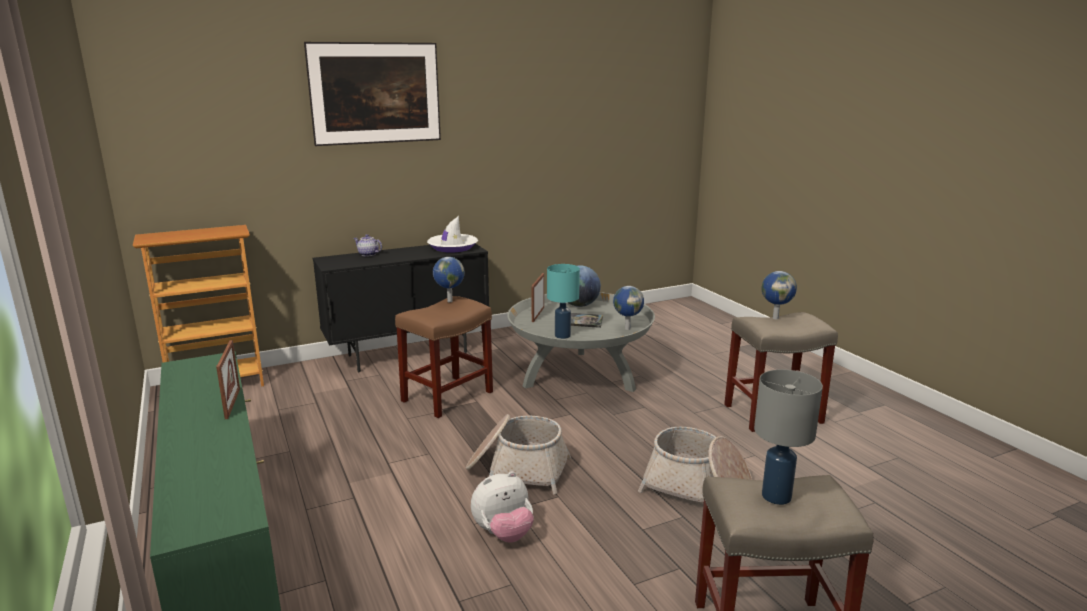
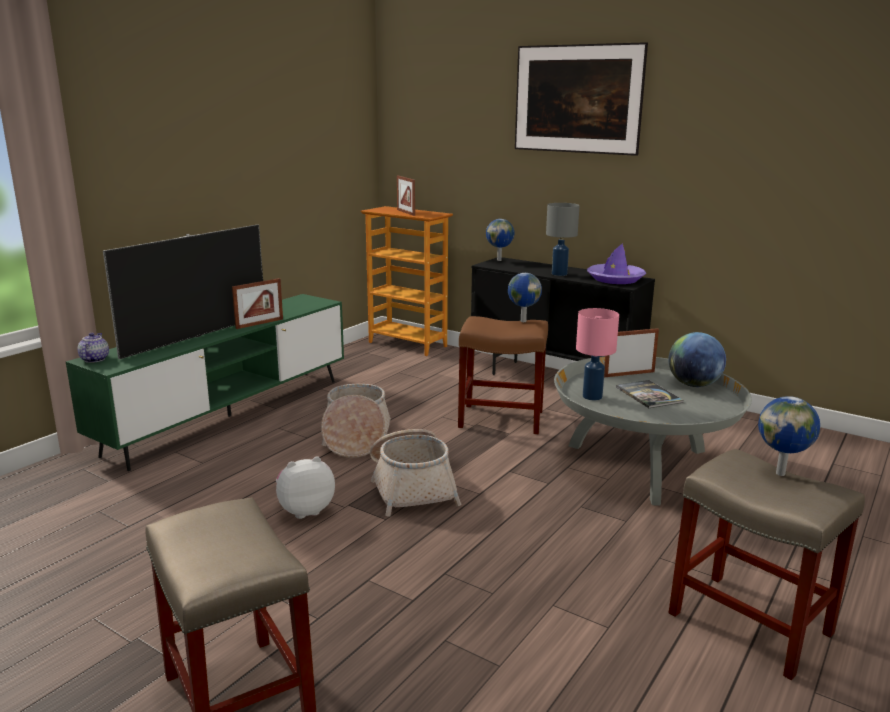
camera: 60 degrees right, 0 degrees up
teapot [354,234,382,256] -> teapot moved to [78,333,109,363]
white hat [427,216,478,252] -> purple hat [587,243,646,284]
plush toy [471,471,534,543] -> plush toy turned 120 degrees clockwise [276,457,335,519]
turquoise table lamp [547,264,580,339] -> pink table lamp [576,308,619,400]
globe [613,286,644,330] -> globe moved to [486,219,515,261]
basket [638,427,752,502] -> basket moved to [321,384,391,458]
grey table lamp [754,369,823,505] -> grey table lamp moved to [546,203,580,276]
none -> television [103,224,263,359]
none -> picture frame [397,176,415,216]

